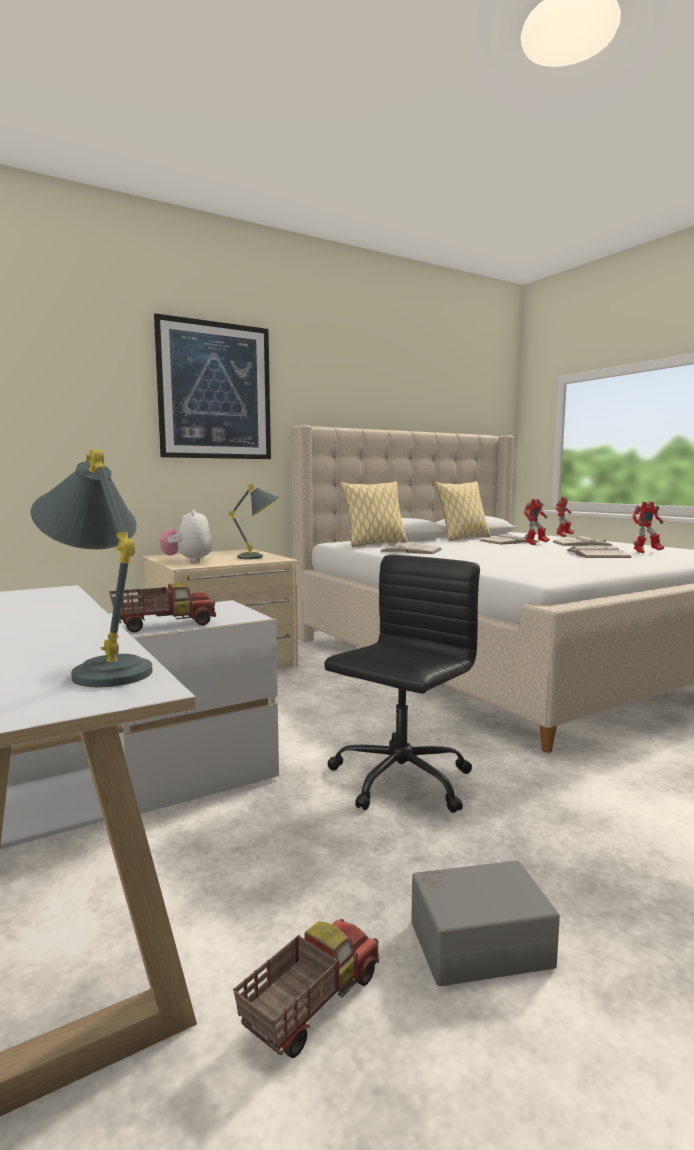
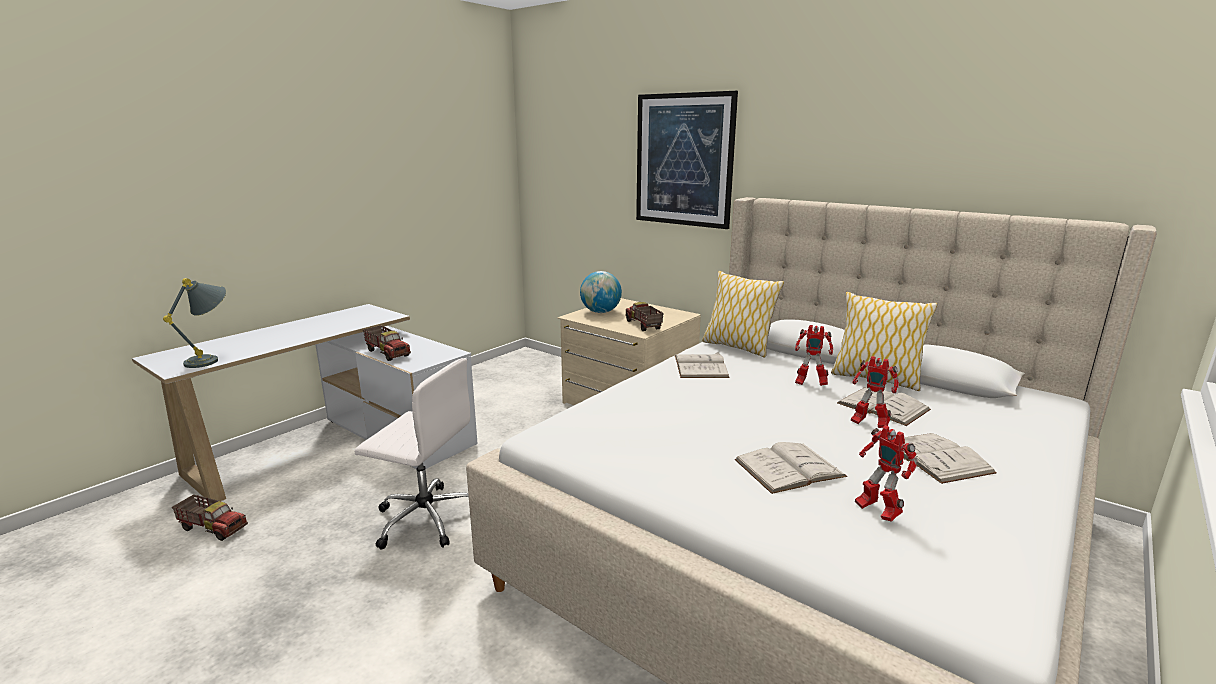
camera: 70 degrees right, 10 degrees up
plush toy [160,510,212,562] -> globe [580,271,622,313]
grey table lamp [229,484,279,559] -> toy truck [625,302,664,331]
black office chair [324,555,480,813] -> white office chair [355,358,470,550]
grey storage box [411,861,560,986] -> none
toy robot [556,497,574,537] -> toy robot moved to [795,325,833,386]

